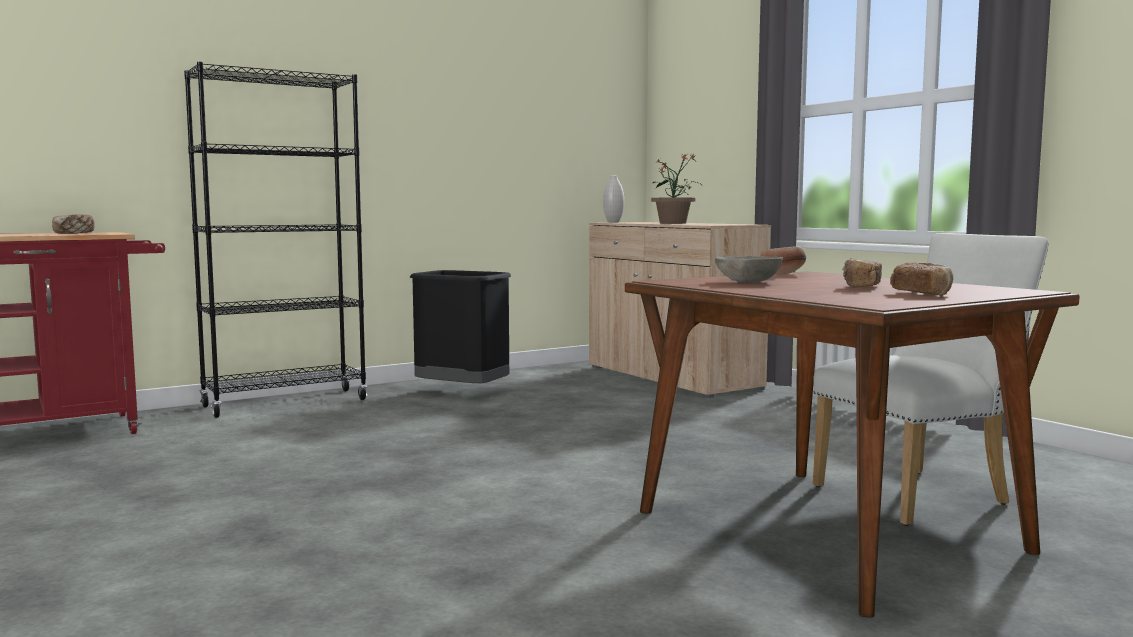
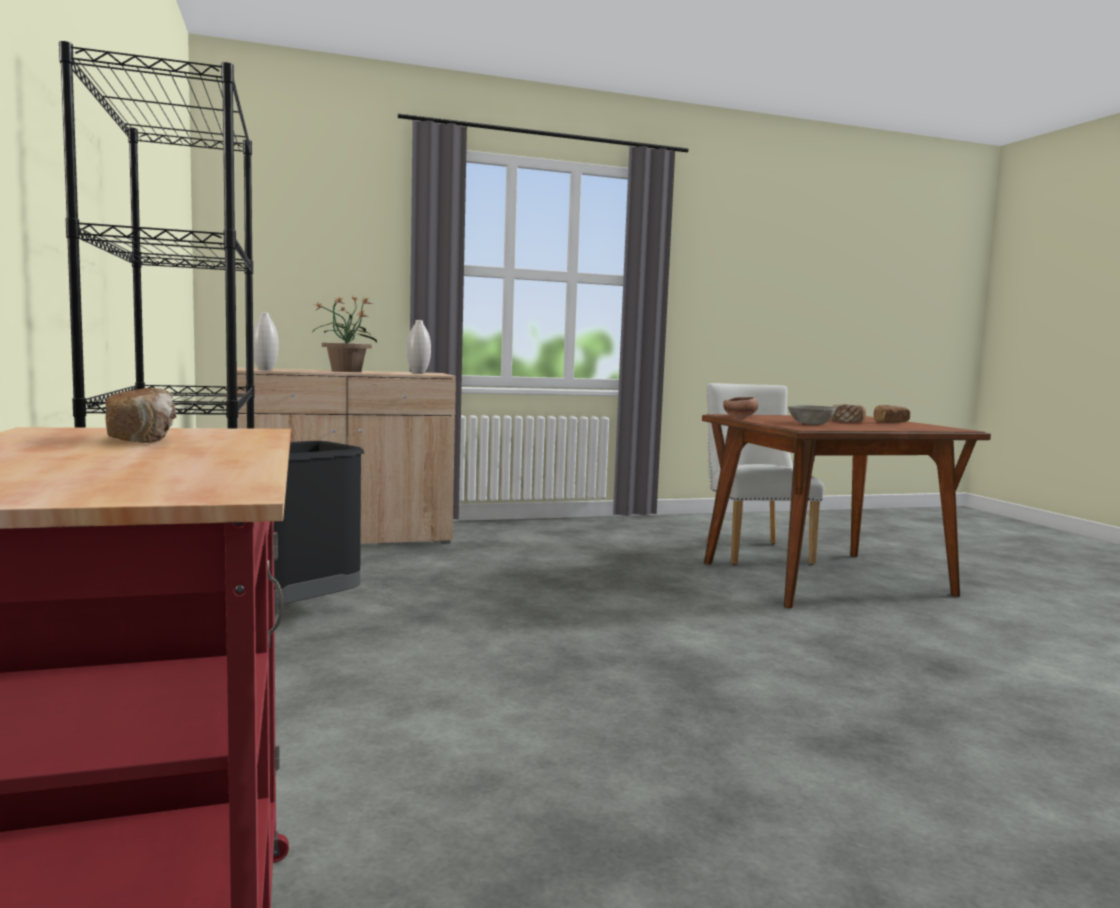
camera: 75 degrees left, 0 degrees up
none -> white vase [407,320,431,374]

